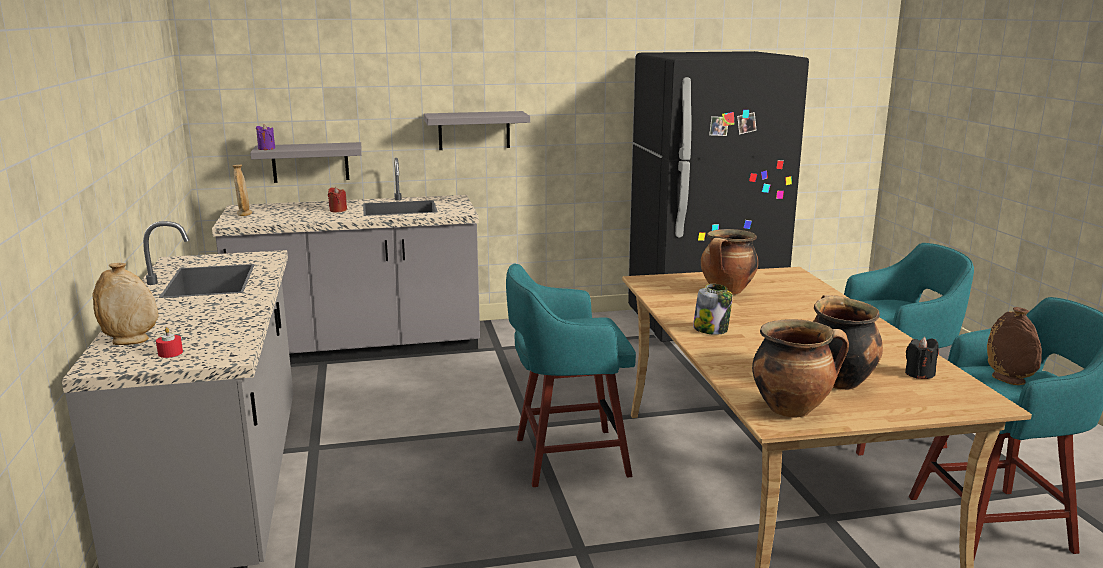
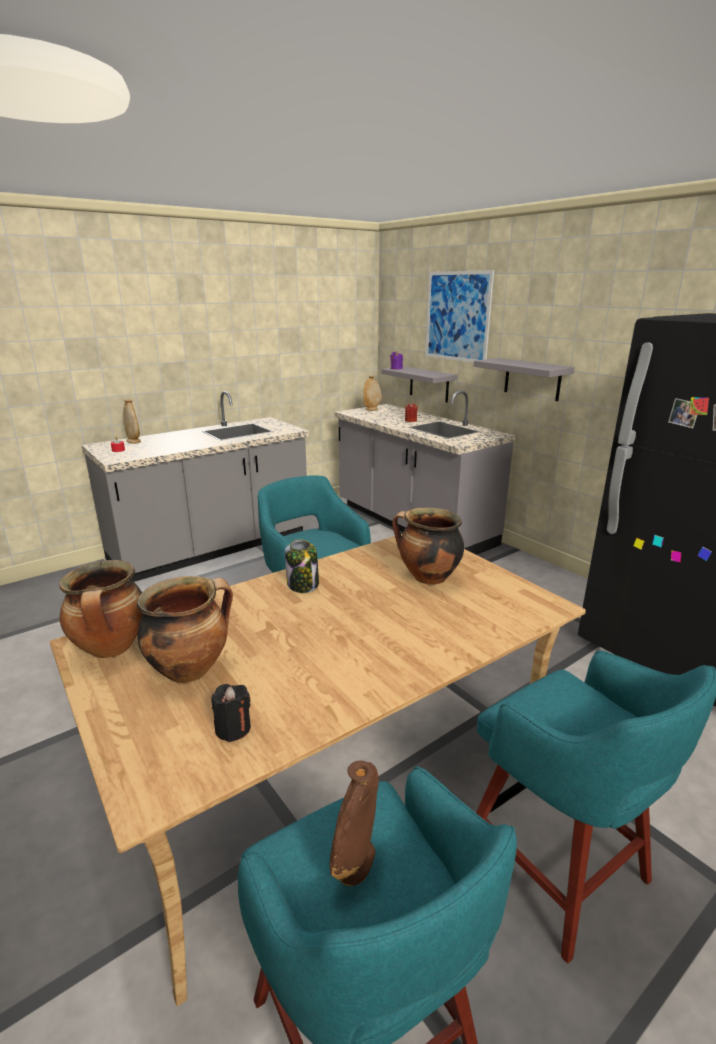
camera: 65 degrees right, 5 degrees up
none -> picture [426,270,494,363]

